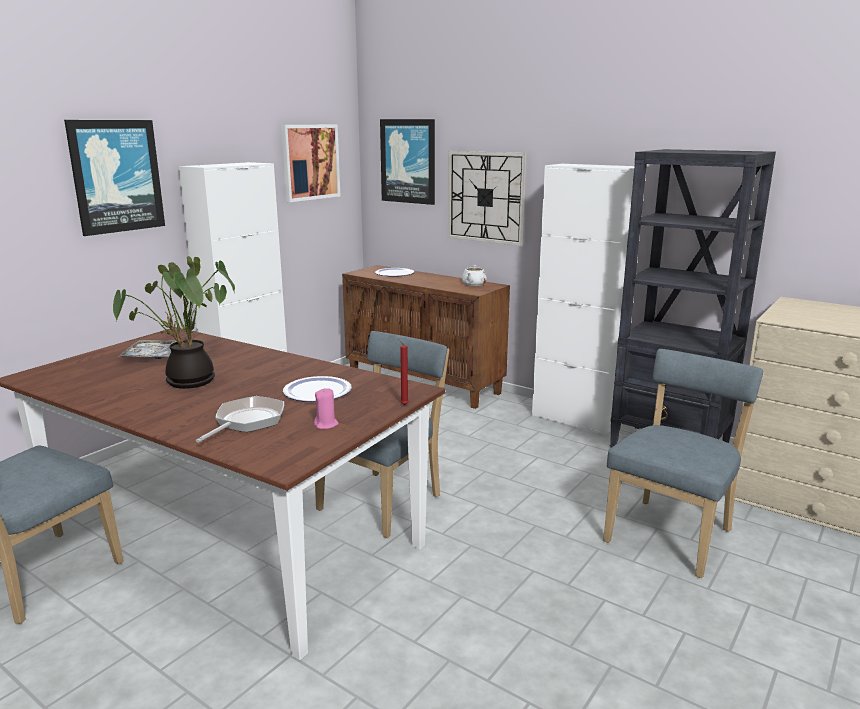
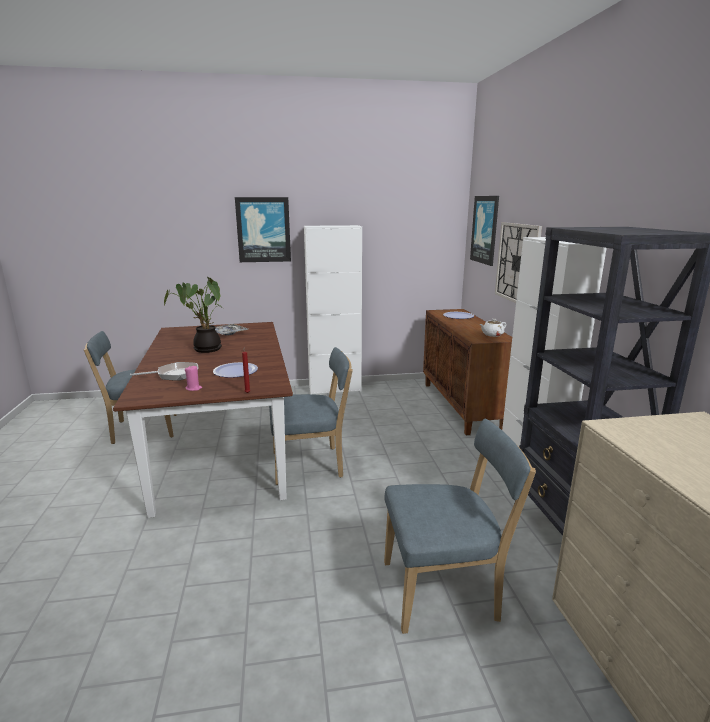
camera: 45 degrees right, 0 degrees up
picture [281,125,340,202] -> none

